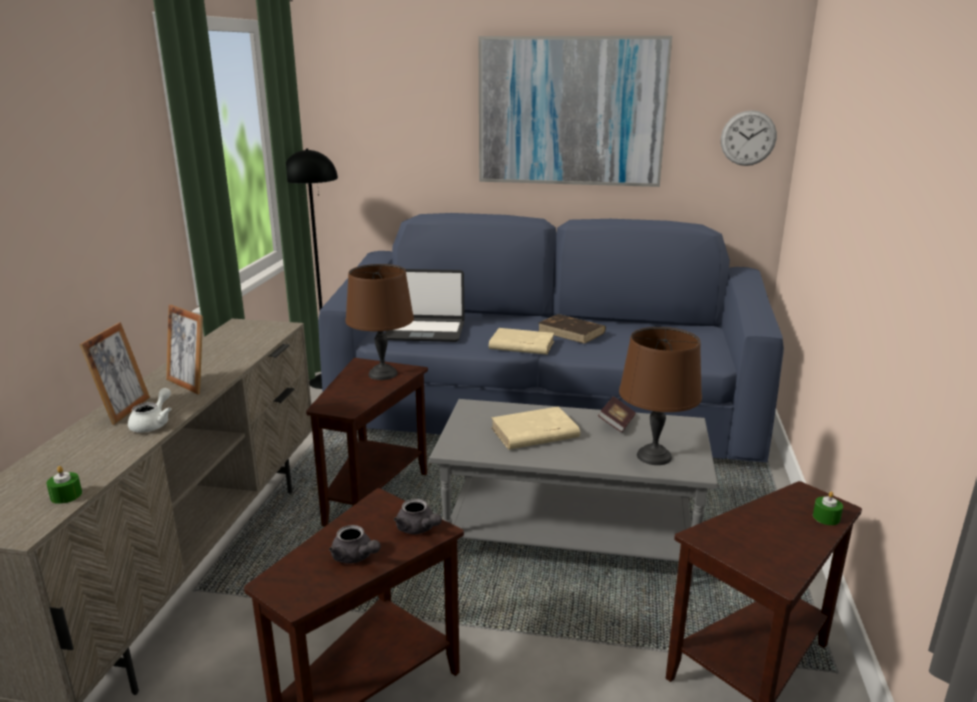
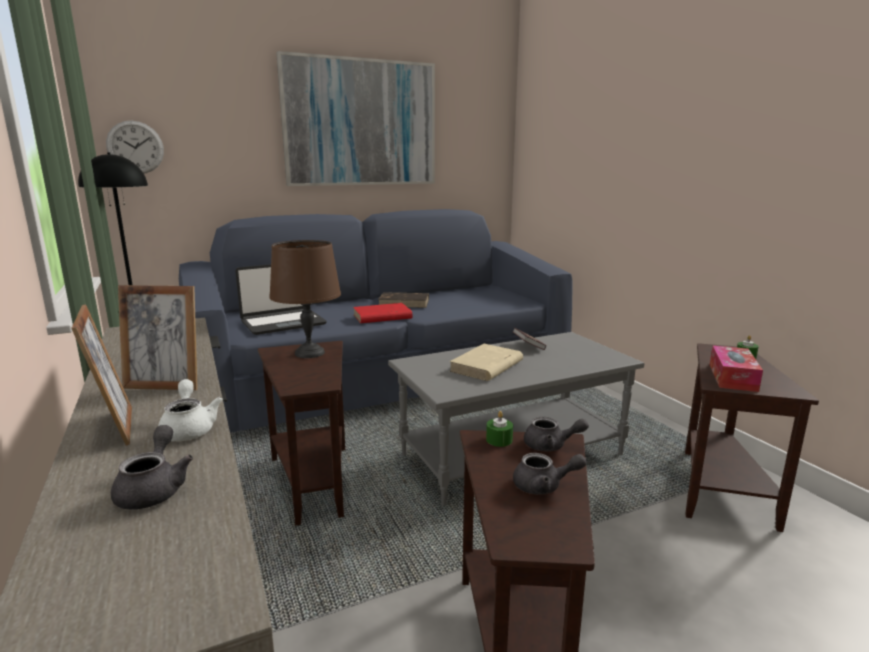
camera: 35 degrees left, 5 degrees down
green candle [46,466,82,504] -> green candle moved to [486,411,513,447]
beige book [489,328,554,355] -> red book [353,303,413,323]
brown table lamp [619,327,702,465] -> none
wall clock [721,110,777,166] -> wall clock moved to [106,120,164,173]
none -> grey teapot [111,425,193,510]
none -> tissue box [710,345,763,392]

